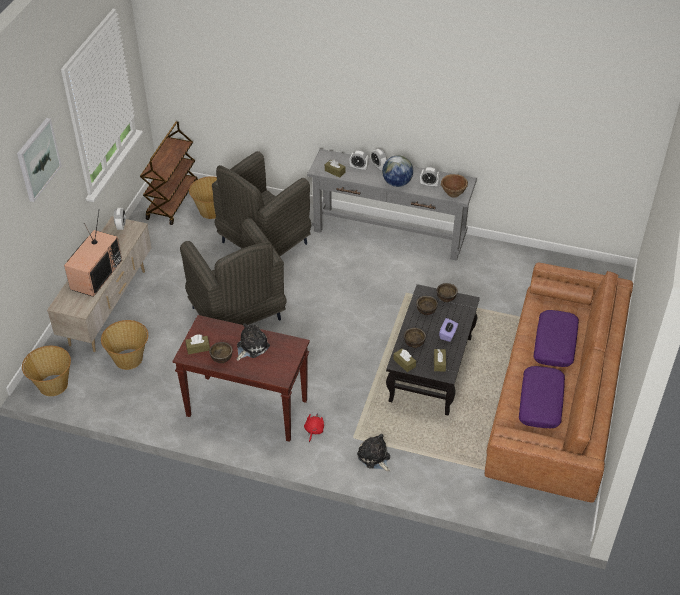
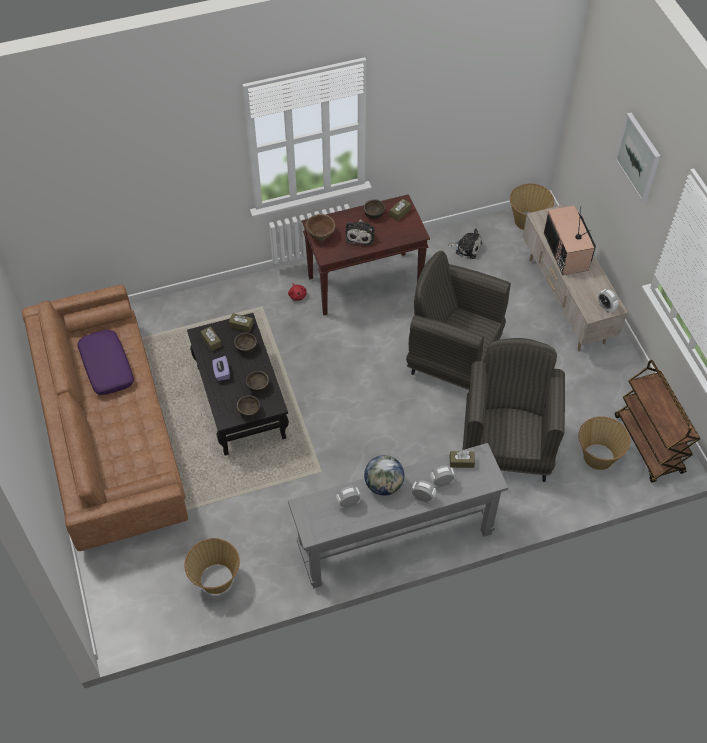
camera: 145 degrees right, 10 degrees up
basket [101,320,148,370] -> basket moved to [184,538,240,594]
plush toy [357,434,390,472] -> plush toy moved to [448,228,482,259]
brown bowl [440,174,468,198] -> brown bowl moved to [305,214,336,241]
purple pillow [533,310,579,367] -> none

